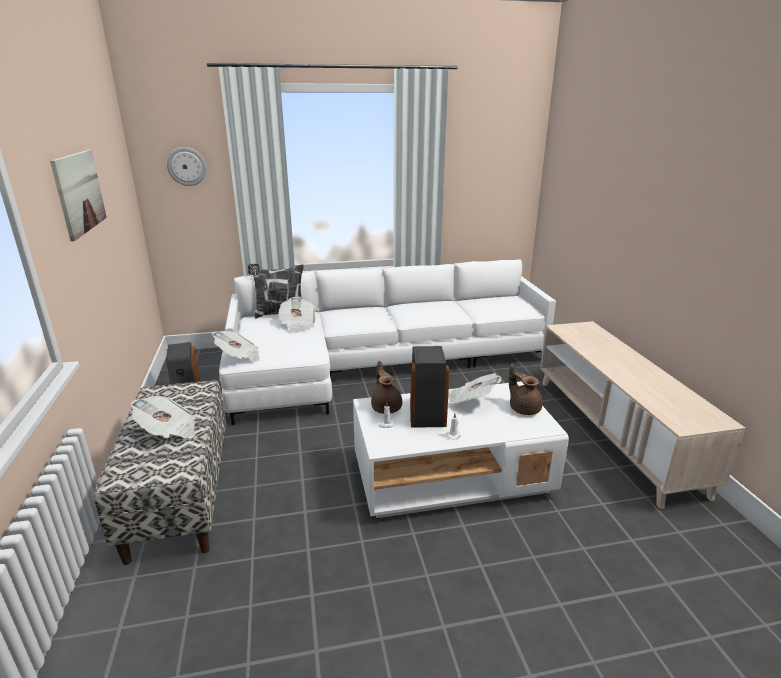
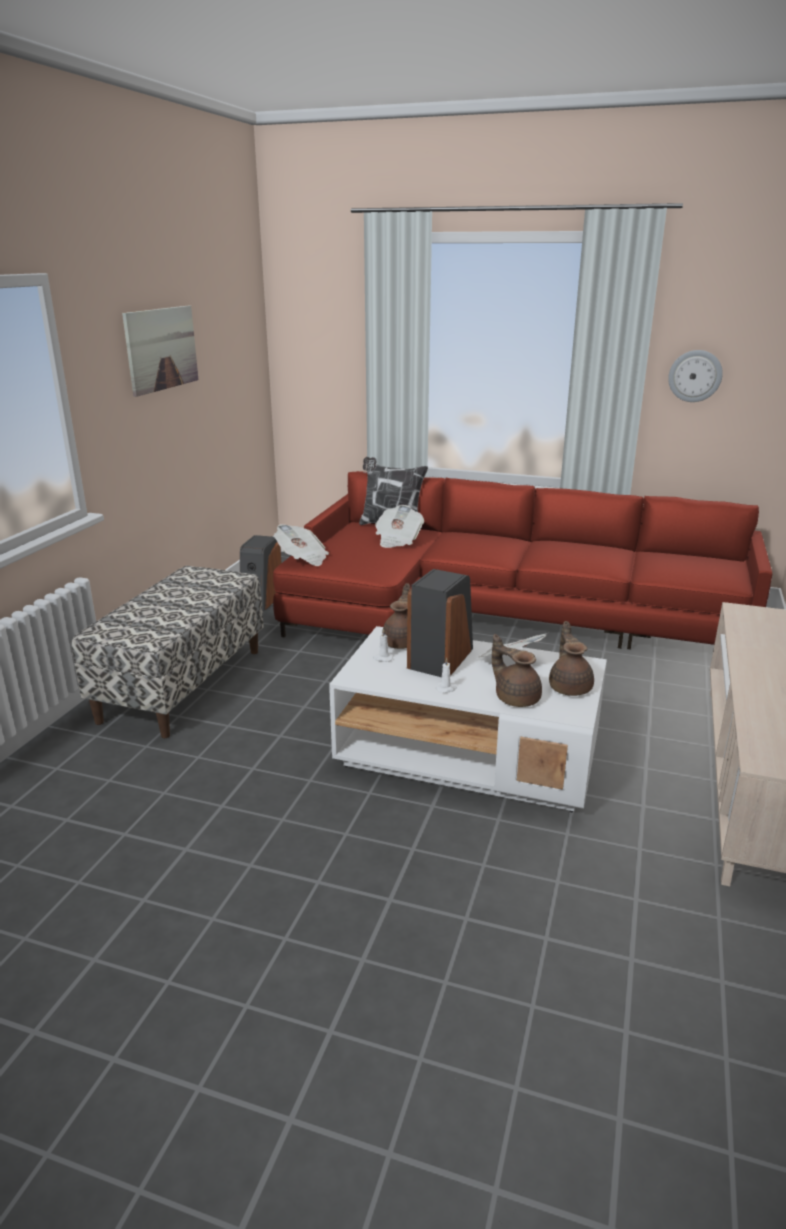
camera: 30 degrees right, 0 degrees up
newspaper [131,396,196,439] -> none
wall clock [167,147,207,186] -> wall clock moved to [668,350,723,402]
white sofa [219,259,556,425] -> red sofa [273,471,772,650]
none -> brown teapot [492,634,542,707]

